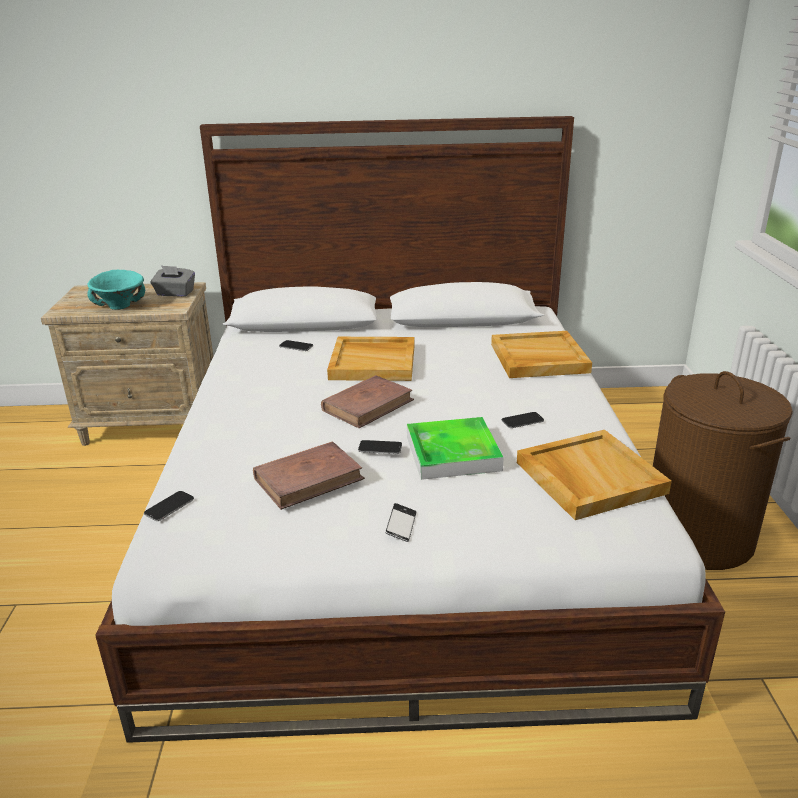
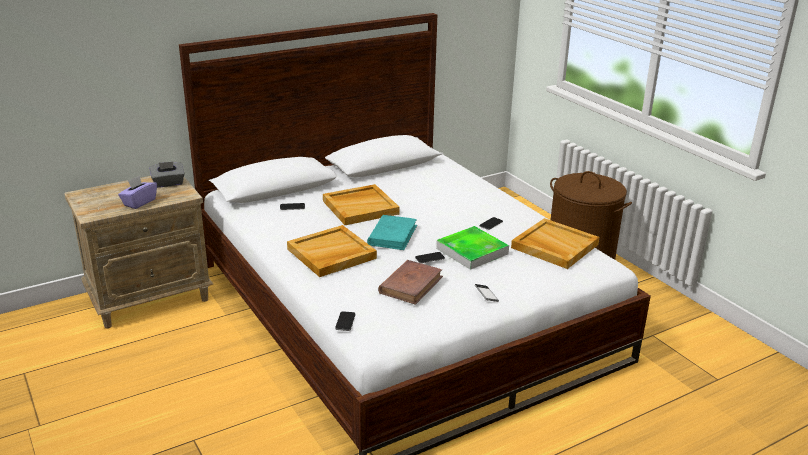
camera: 30 degrees left, 0 degrees up
turquoise bowl [87,270,145,310] -> purple tissue box [118,176,157,209]
brown book [321,375,414,428] -> turquoise book [367,215,417,250]
beige tray [491,331,592,378] -> beige tray moved to [287,225,377,277]

